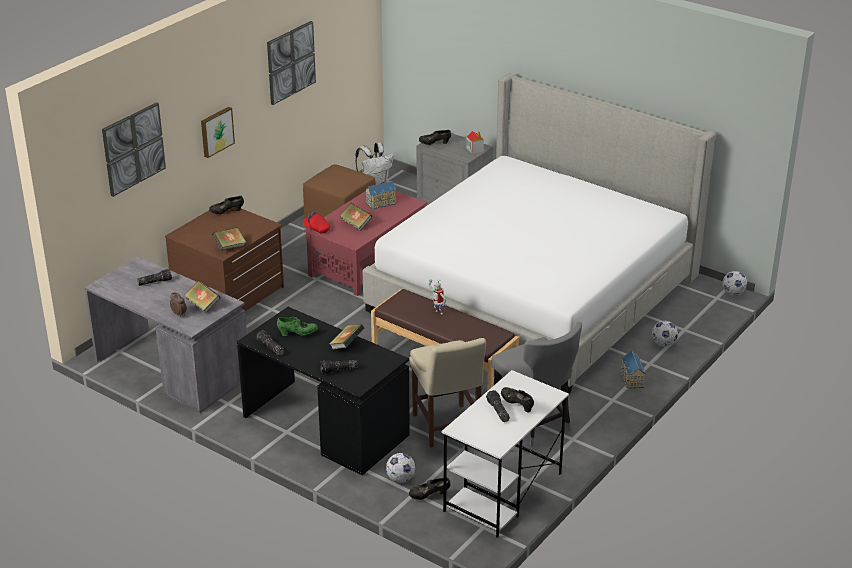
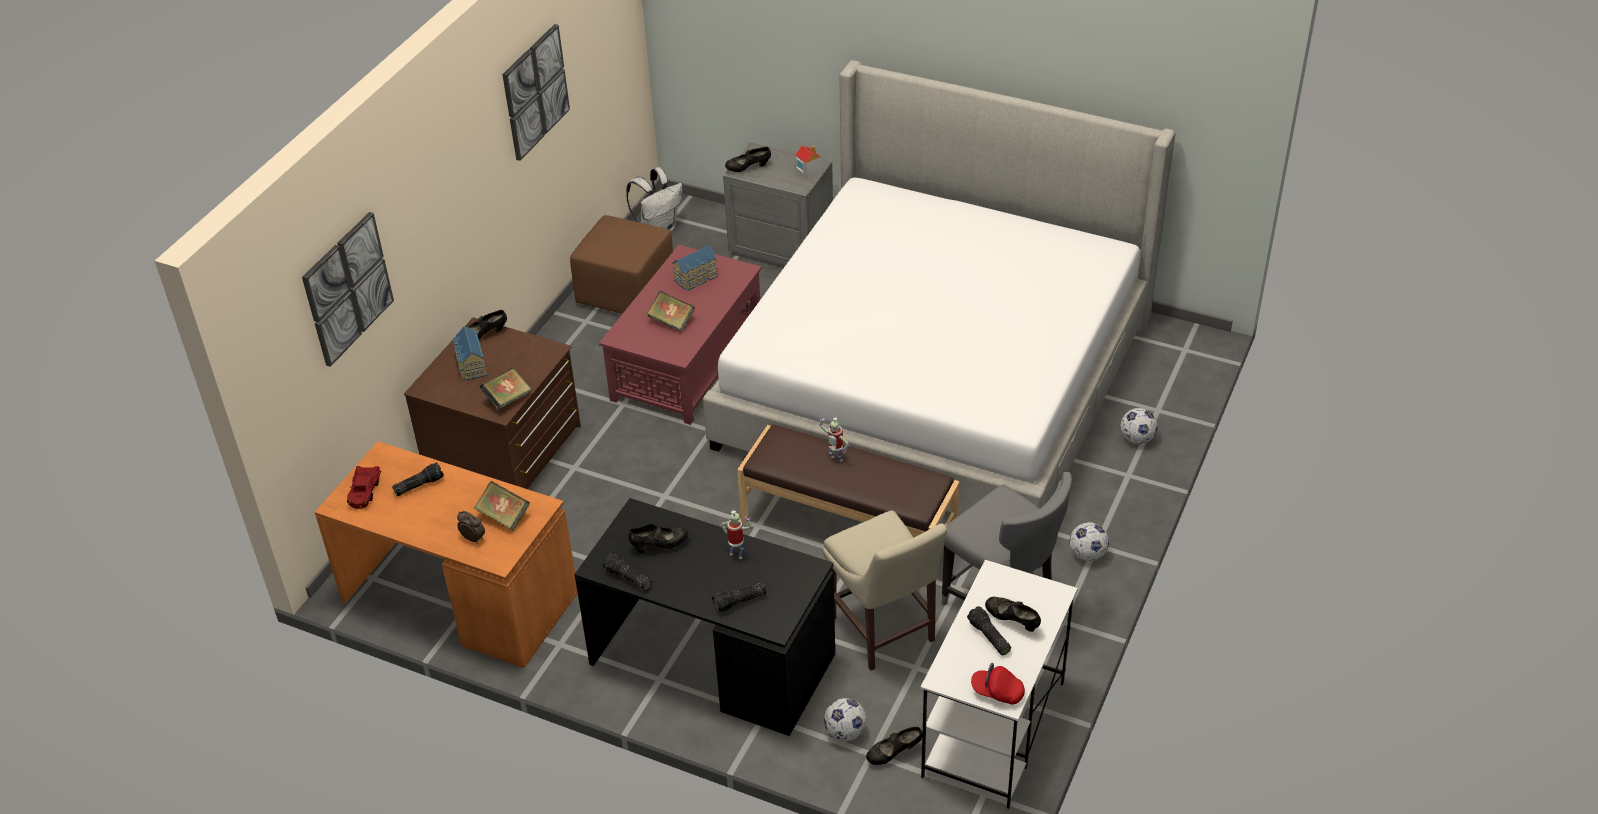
camera: 10 degrees left, 10 degrees up
grey desk [84,256,247,413] -> orange desk [315,441,578,668]
picture [201,107,235,158] -> none
green shoe [277,317,318,336] -> black shoe [628,524,688,554]
red cap [303,211,330,234] -> red cap moved to [971,663,1025,705]
book [329,324,365,350] -> toy robot [721,510,752,559]
toy house [620,351,646,389] -> toy house moved to [452,326,487,380]
football [722,271,748,296] -> football moved to [1070,522,1109,561]
none -> red toy car [347,466,381,509]

